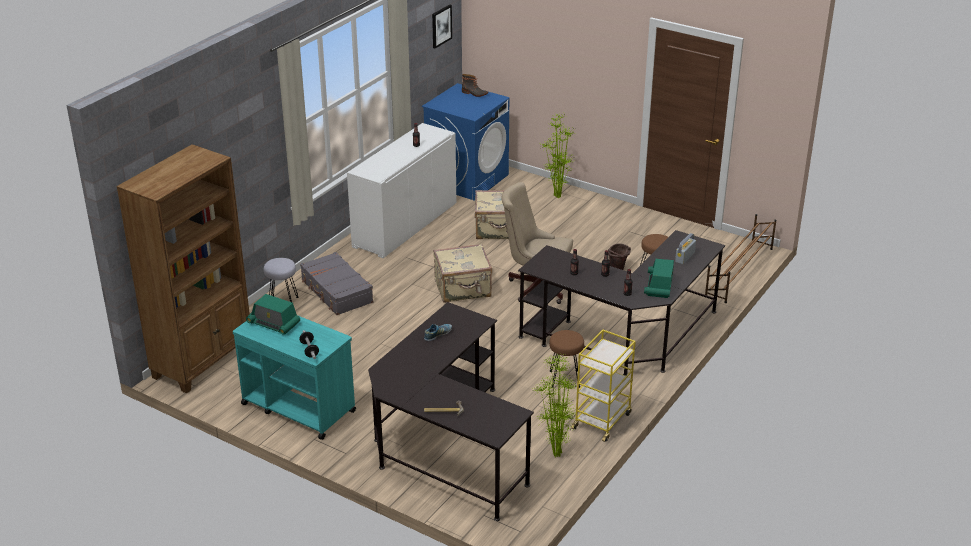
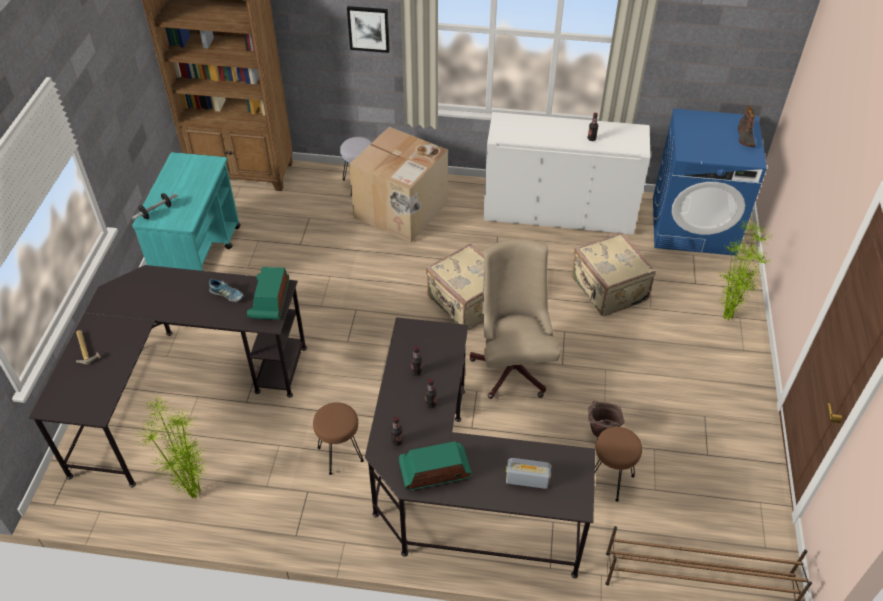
camera: 65 degrees right, 15 degrees up
radio [246,294,300,335] -> radio moved to [247,267,289,320]
grey suitcase [300,252,373,315] -> cardboard box [349,127,448,243]
picture [432,4,452,48] -> picture moved to [347,6,390,53]
yellow cart [571,329,636,442] -> none

